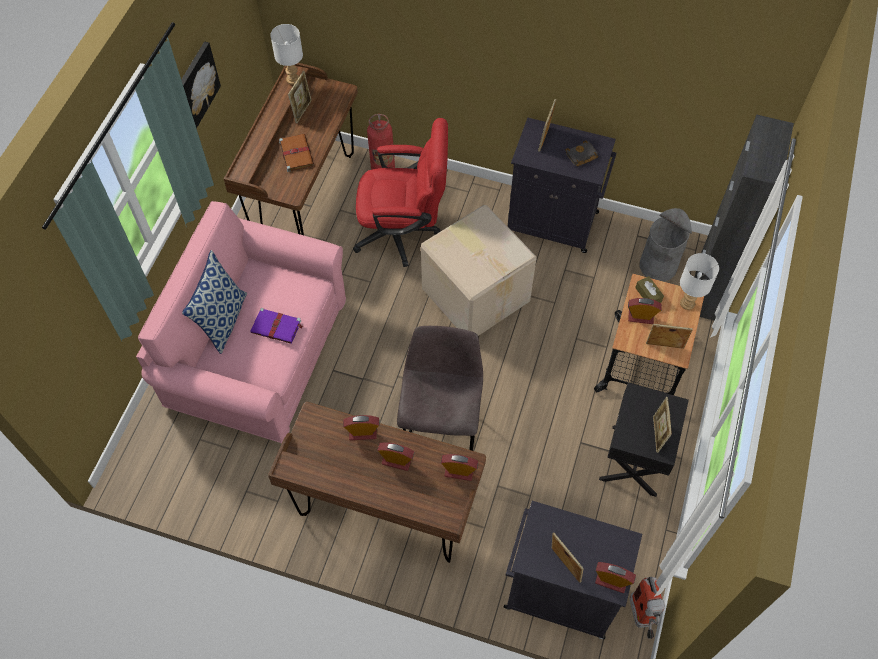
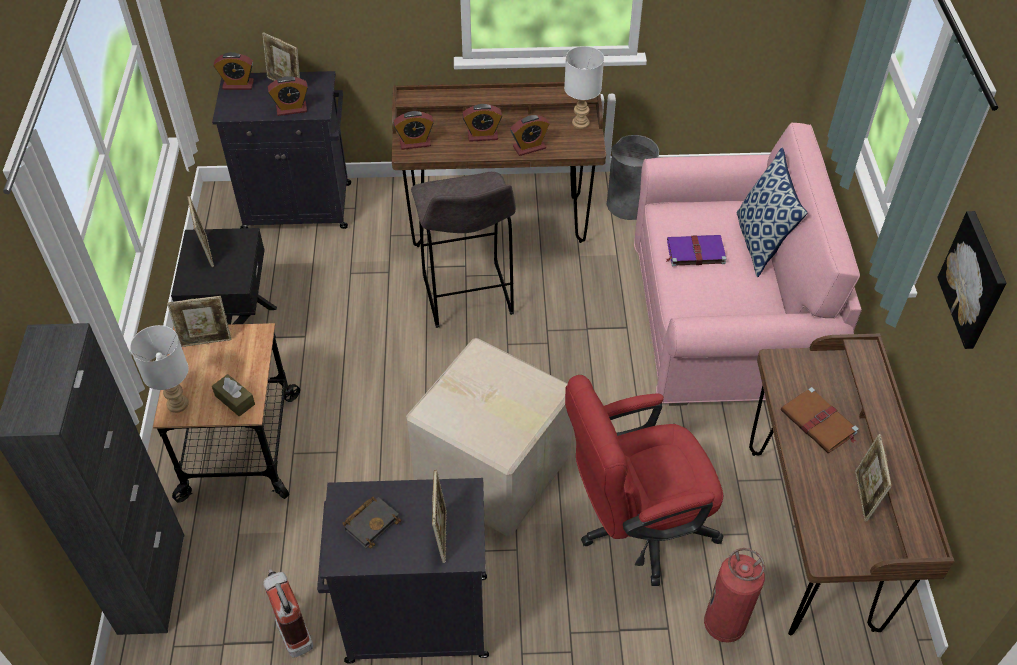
camera: 160 degrees right, 10 degrees down
white table lamp [270,24,303,85] -> white table lamp moved to [564,46,604,129]
alarm clock [628,298,662,324] -> alarm clock moved to [268,76,308,116]
fire extinguisher [630,577,665,639] -> fire extinguisher moved to [263,569,313,658]
grey trash can [640,208,692,281] -> grey trash can moved to [607,135,659,220]

